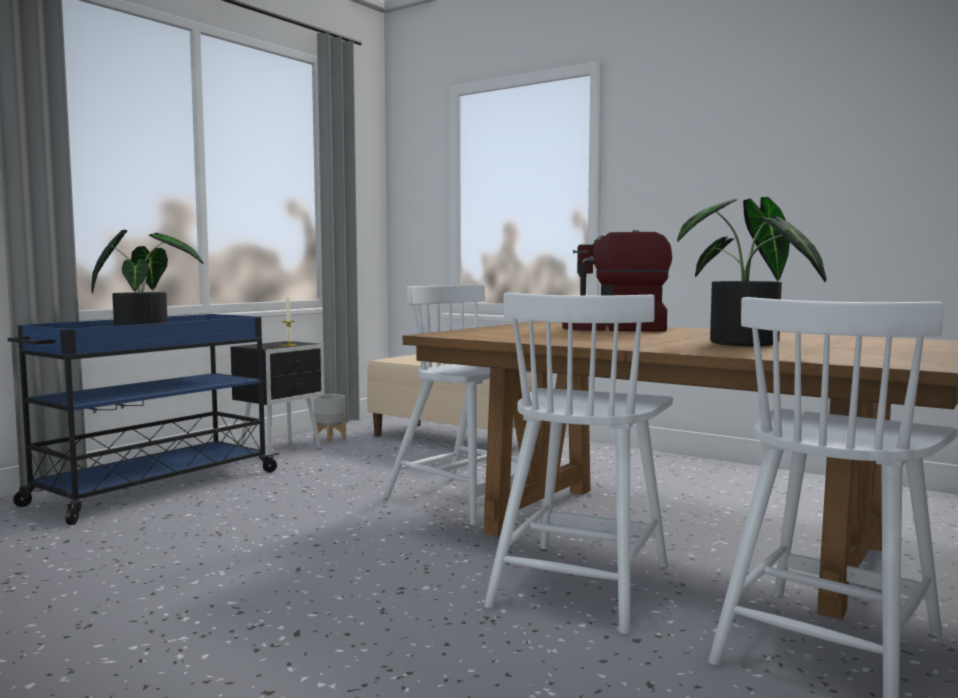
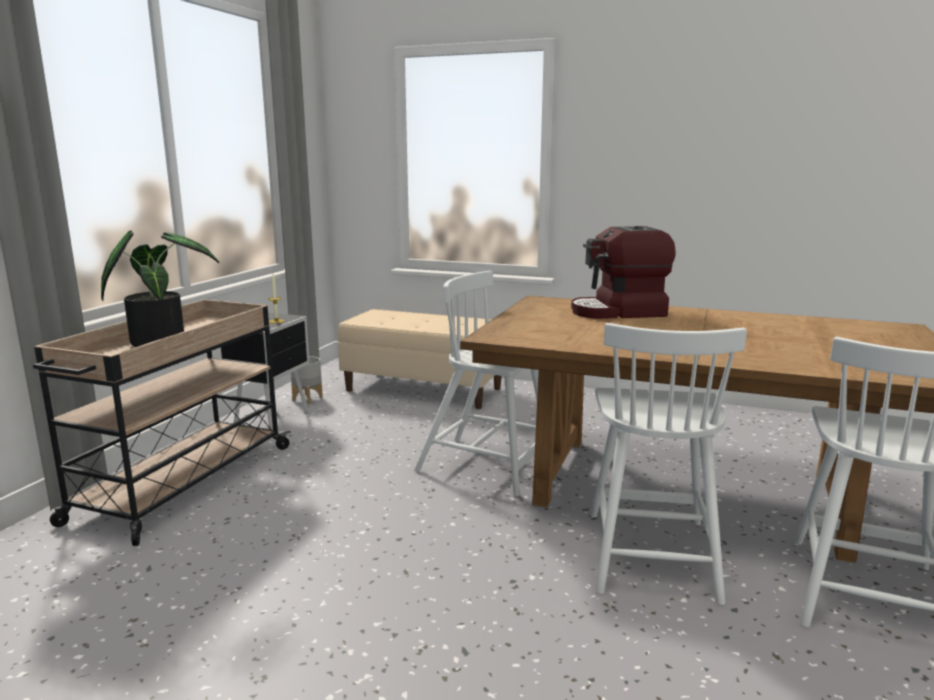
camera: 15 degrees left, 10 degrees up
blue cart [8,314,279,525] -> beige cart [33,299,291,546]
potted plant [677,197,827,346] -> none

